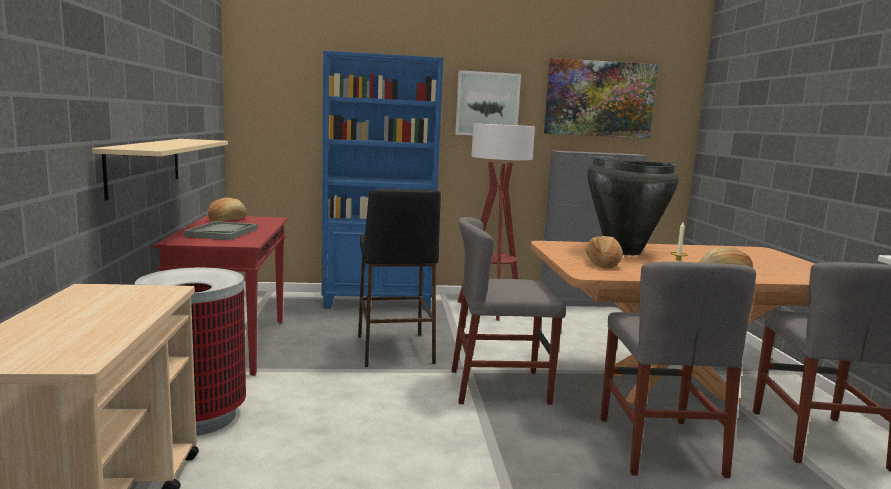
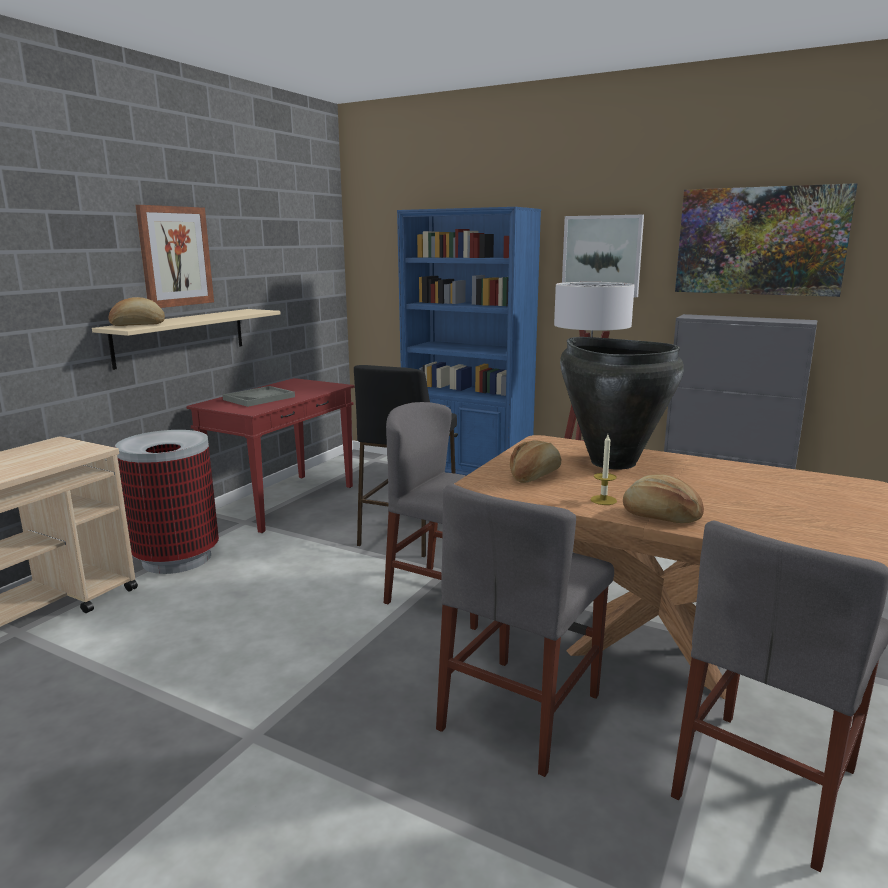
camera: 35 degrees right, 5 degrees up
bread [208,198,247,222] -> bread moved to [109,297,165,326]
none -> picture [136,205,214,308]

